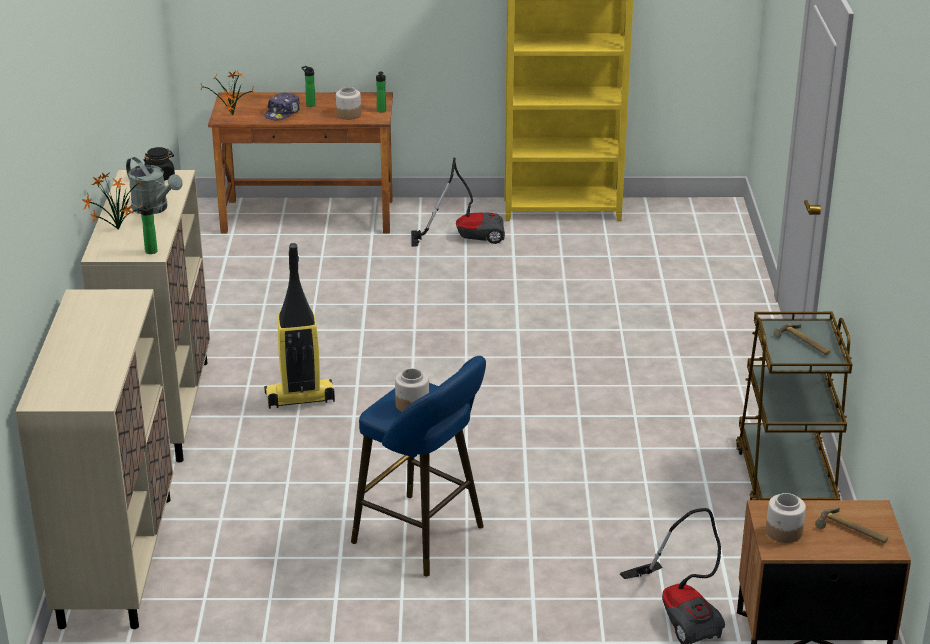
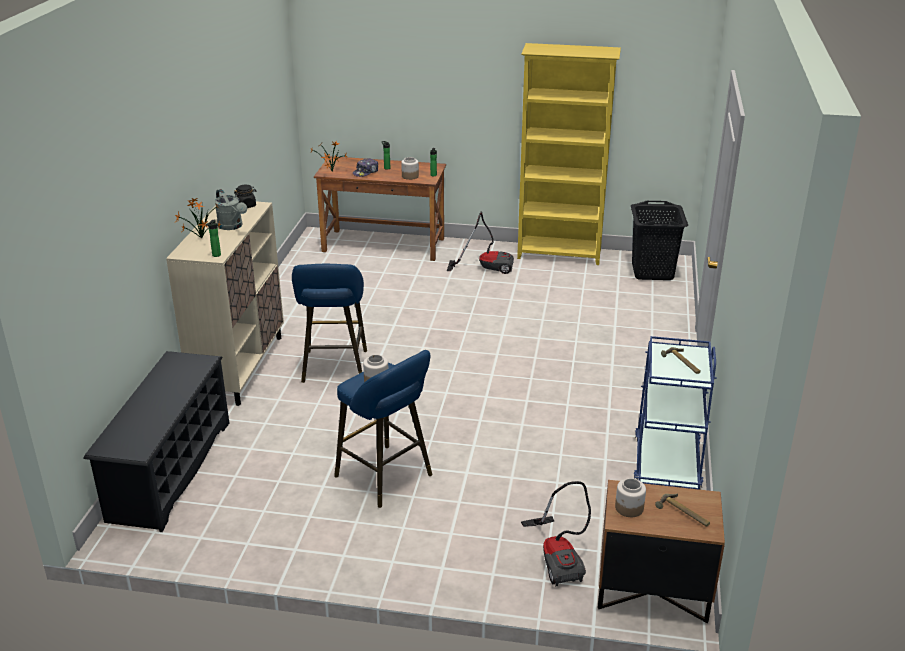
camera: 10 degrees right, 0 degrees up
beige cabinet [16,289,173,629] -> black shoe rack [83,351,229,532]
vacuum cleaner [264,243,335,409] -> blue stool [292,264,367,383]
brown cart [736,312,852,500] -> blue cart [634,336,717,490]
none -> black laundry basket [631,201,688,280]

